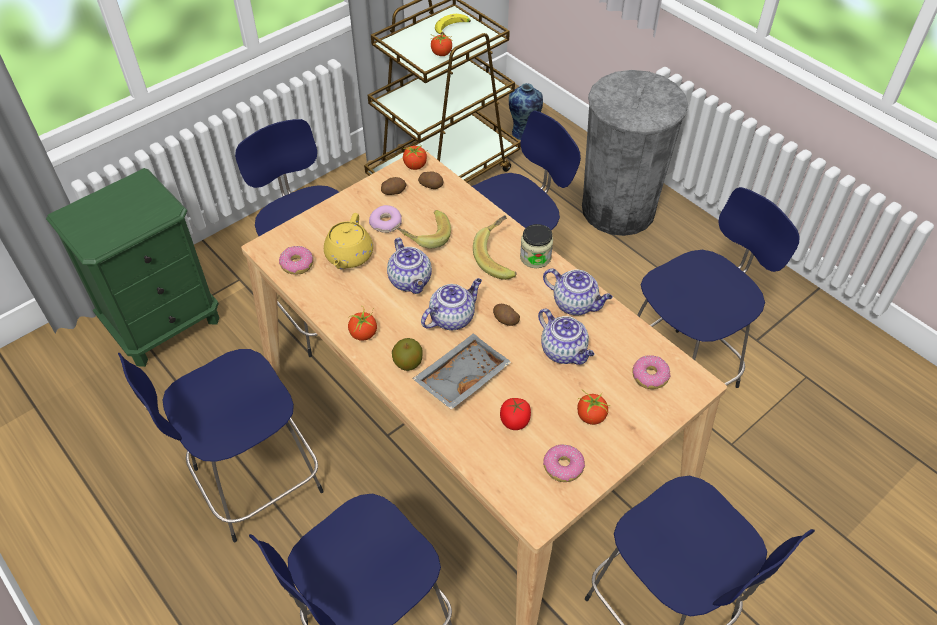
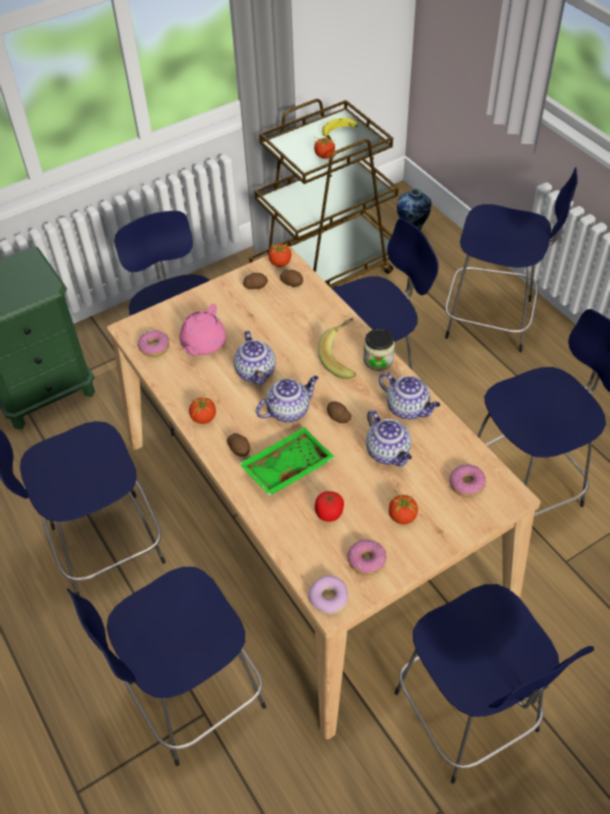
camera: 10 degrees right, 0 degrees up
yellow teapot [324,213,373,269] -> pink teapot [180,304,226,356]
donut [369,205,402,233] -> donut moved to [308,576,348,614]
apple [392,338,422,371] -> potato [227,433,250,457]
banana [397,210,451,249] -> none
grey tray [412,333,511,410] -> green tray [239,427,336,496]
grey trash can [582,70,688,236] -> blue stool [445,167,578,352]

